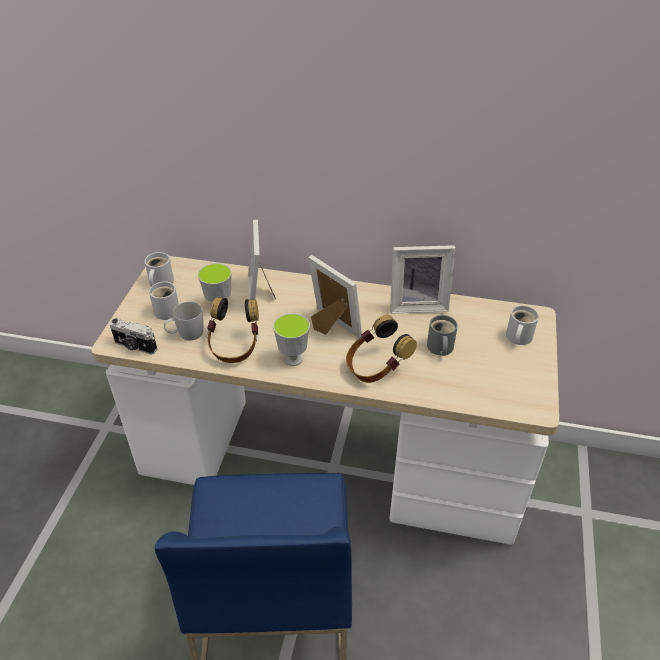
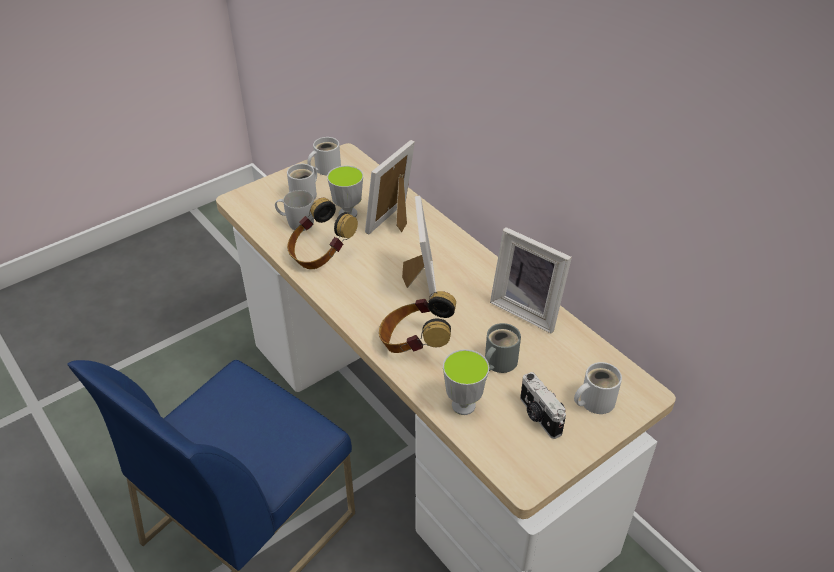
camera: 40 degrees right, 0 degrees up
camera [109,318,157,355] -> camera moved to [520,372,566,439]
cup [273,313,310,366] -> cup moved to [443,349,489,415]

